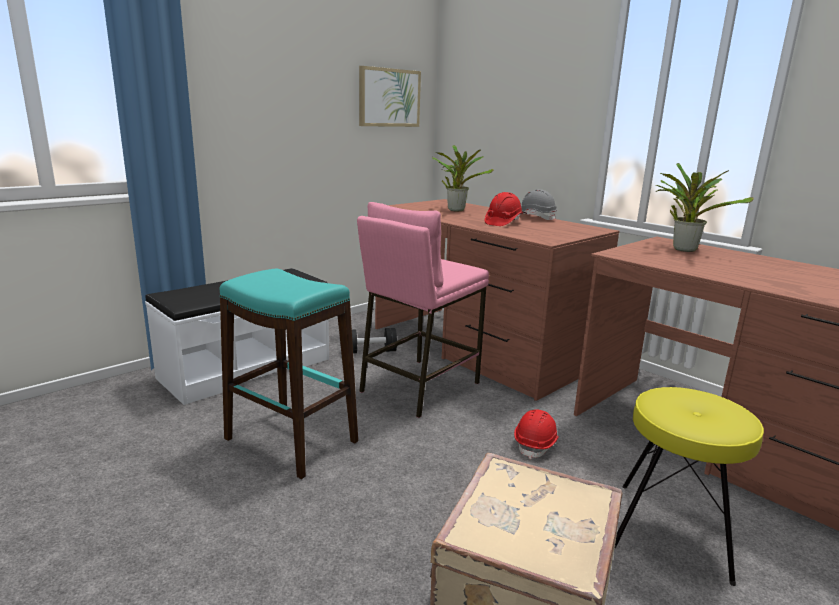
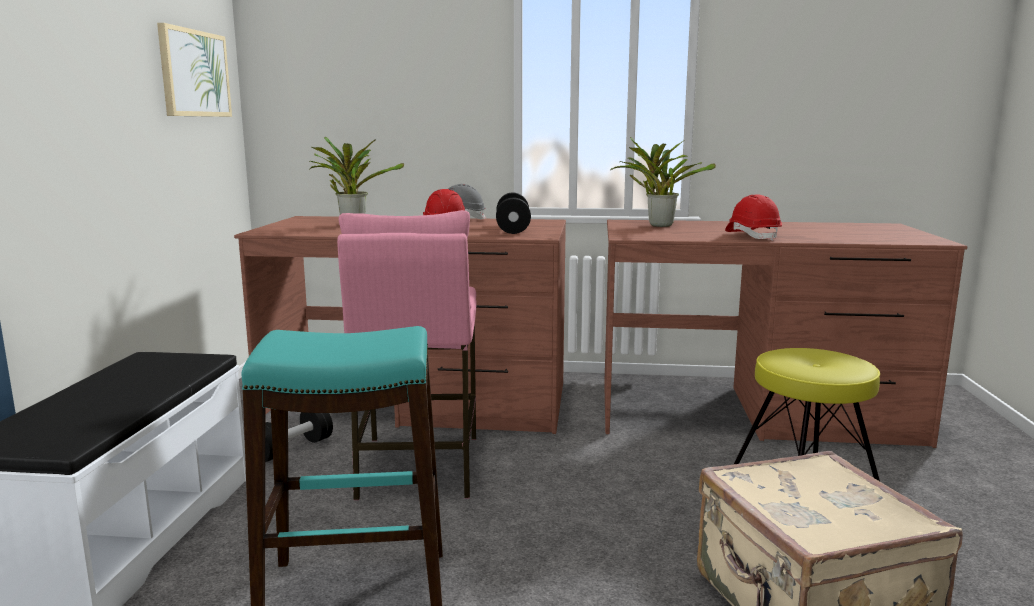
camera: 40 degrees left, 5 degrees down
red hard hat [514,409,559,459] -> red hard hat moved to [725,194,782,241]
none -> black dumbbell [496,192,531,234]

